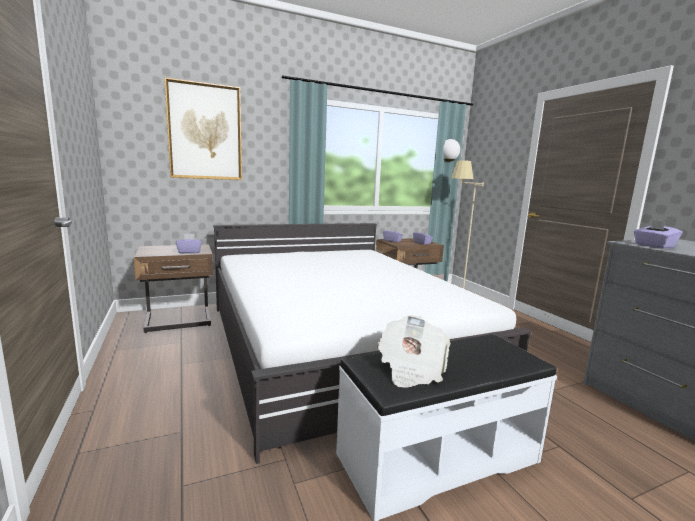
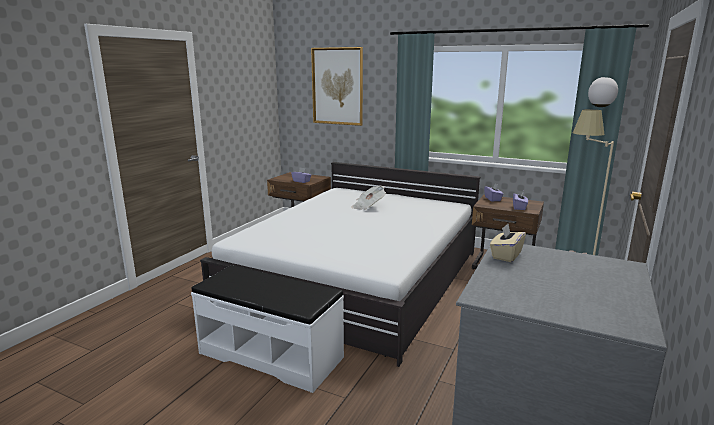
camera: 50 degrees right, 5 degrees up
newspaper [377,315,450,388] -> newspaper moved to [351,186,386,210]
purple tissue box [634,220,683,248] -> beige tissue box [490,224,526,262]

